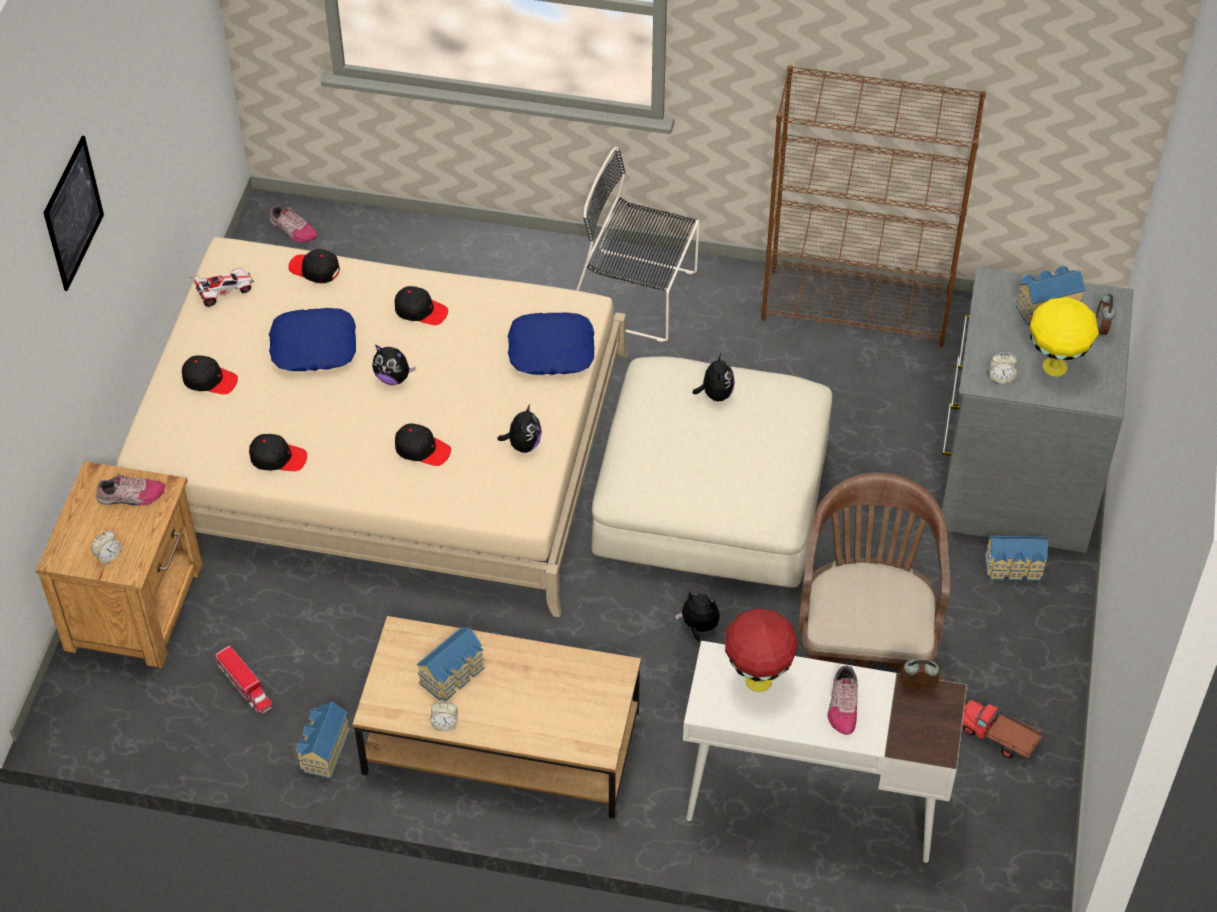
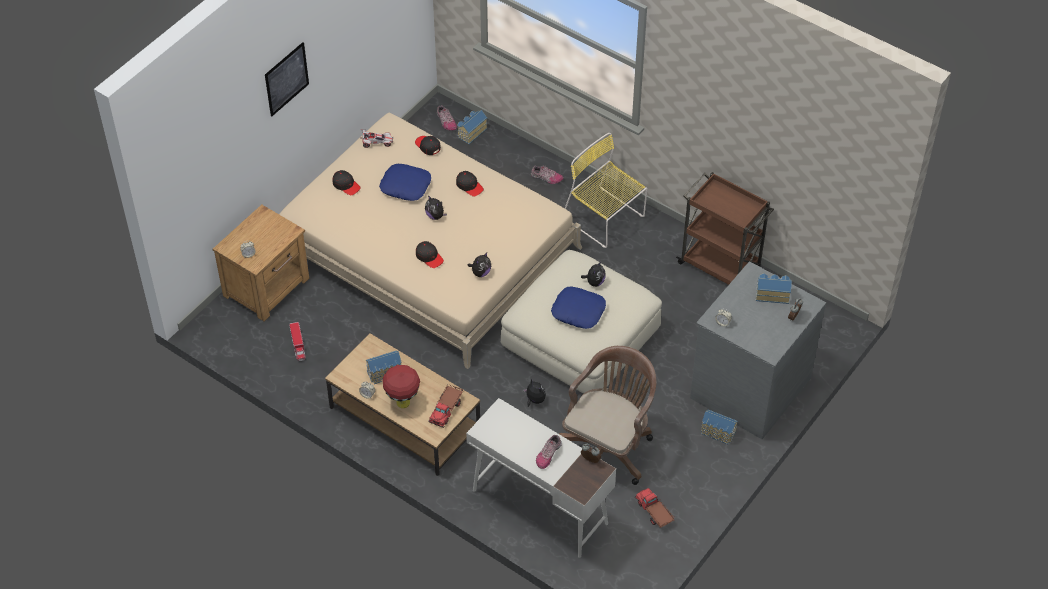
camera: 25 degrees right, 0 degrees up
shoe [96,474,165,506] -> shoe moved to [531,165,563,184]
black cap [249,434,307,471] -> none
toy house [296,702,350,779] -> toy house moved to [457,110,487,144]
blue pillow [508,312,594,375] -> blue pillow moved to [551,287,606,329]
black chair [576,147,700,342] -> yellow chair [565,133,647,248]
red table lamp [725,608,798,692] -> red table lamp moved to [383,365,420,408]
brown bookcase [761,65,986,347] -> brown cart [676,172,774,285]
yellow table lamp [1030,297,1099,377] -> none
none -> toy truck [428,384,463,428]

